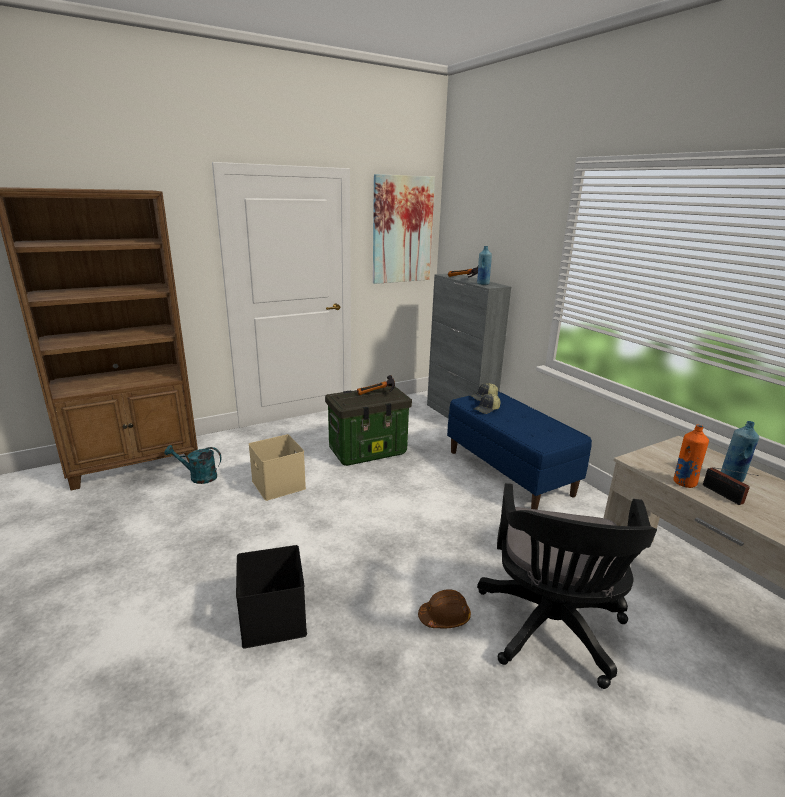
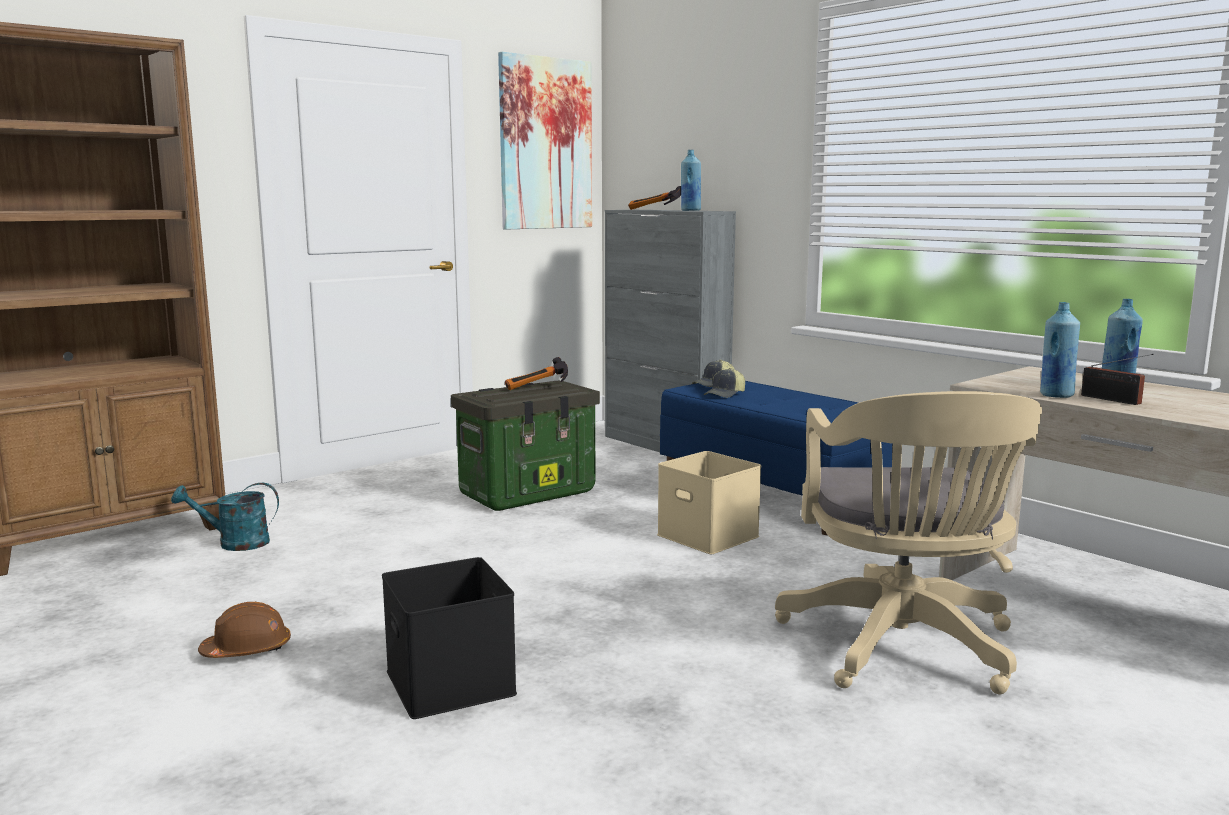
camera: 10 degrees left, 10 degrees down
beige storage box [249,434,306,501] -> beige storage box moved to [657,451,761,554]
brown hard hat [418,589,471,628] -> brown hard hat moved to [198,602,291,658]
black office chair [477,483,657,689] -> beige office chair [775,391,1042,694]
orange bottle [673,425,709,488] -> blue bottle [1040,302,1080,398]

